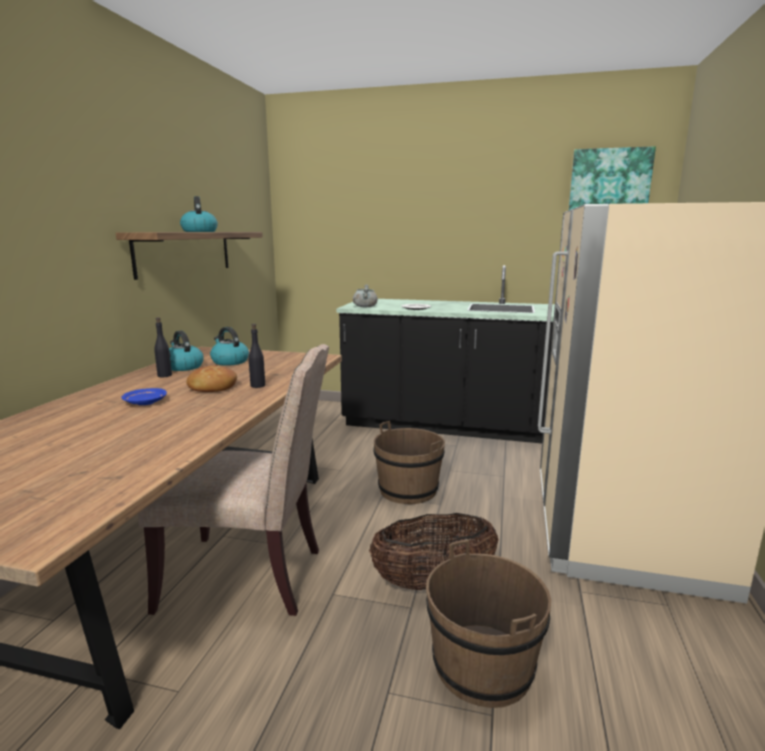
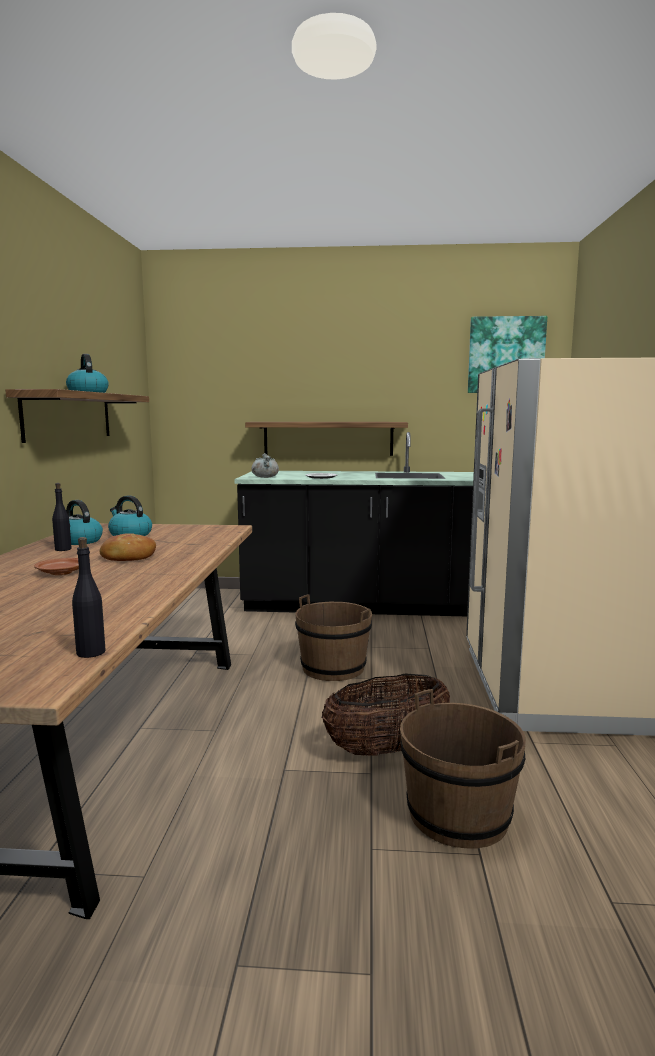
camera: 10 degrees left, 5 degrees down
blue plate [121,388,167,405] -> brown plate [34,558,79,575]
beige chair [138,344,329,616] -> none
black bottle [249,324,265,388] -> black bottle moved to [72,537,106,658]
none -> shelf [245,422,408,456]

